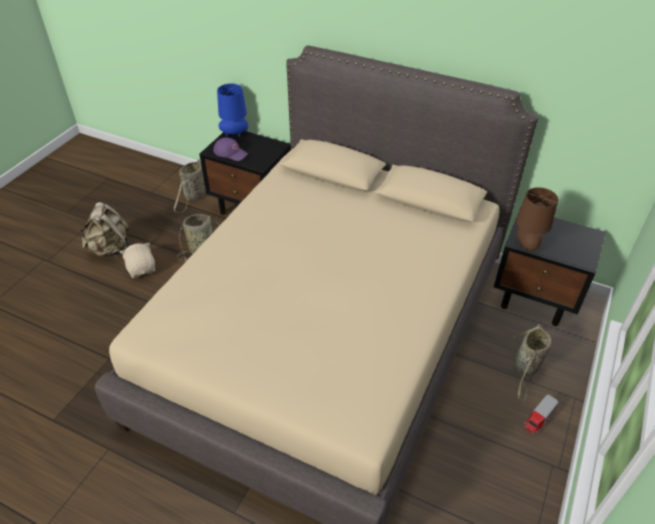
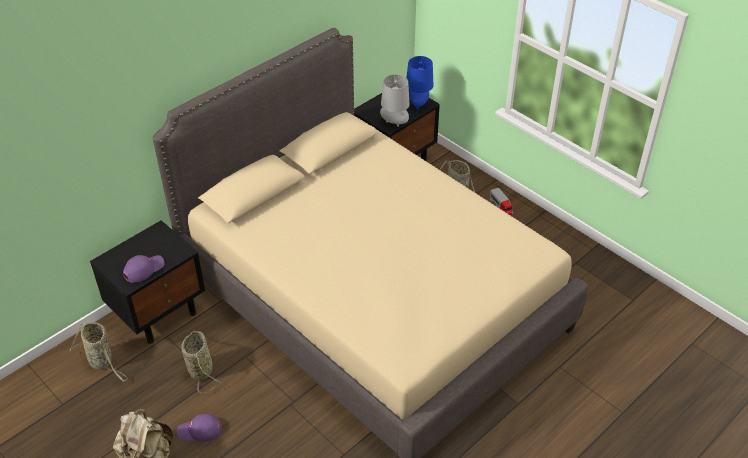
camera: 70 degrees left, 0 degrees up
beige plush toy [120,243,155,278] -> purple cap [177,414,222,442]
blue table lamp [217,84,248,137] -> blue table lamp moved to [406,56,433,110]
brown table lamp [516,187,558,250] -> grey table lamp [380,74,410,127]

